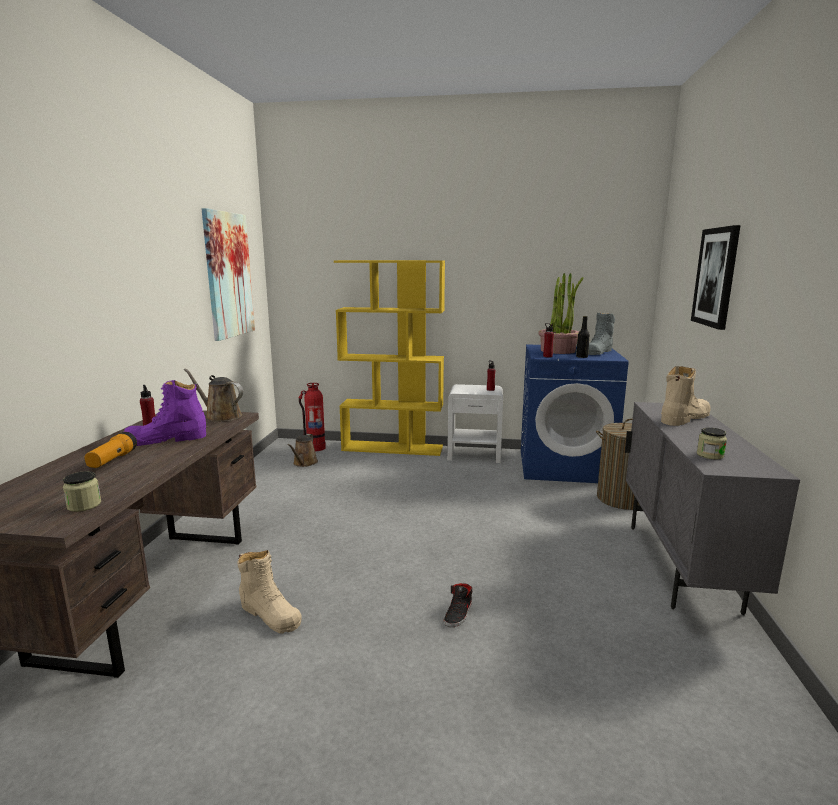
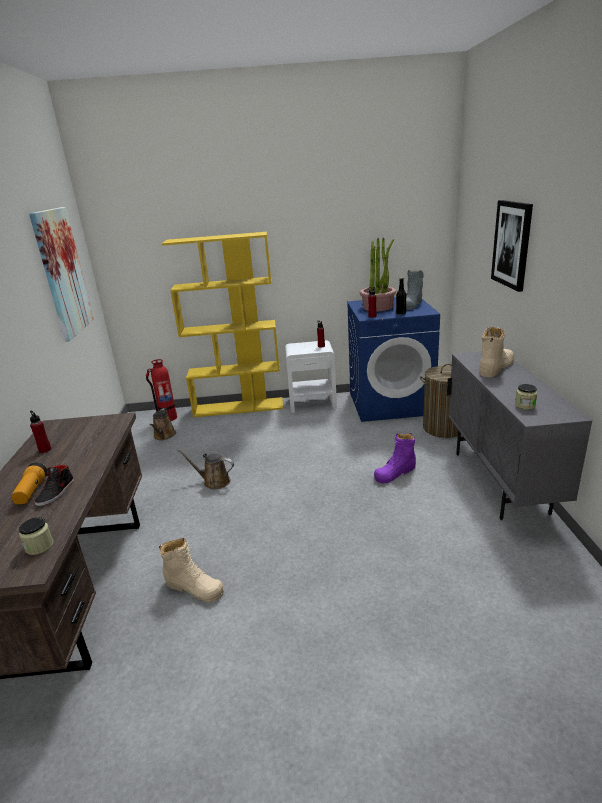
camera: 10 degrees left, 10 degrees up
purple boot [124,380,206,446] -> purple boot moved to [374,433,416,483]
brown watering can [184,368,243,422] -> brown watering can moved to [177,449,234,489]
black shoe [444,583,472,627] -> black shoe moved to [34,465,74,506]

